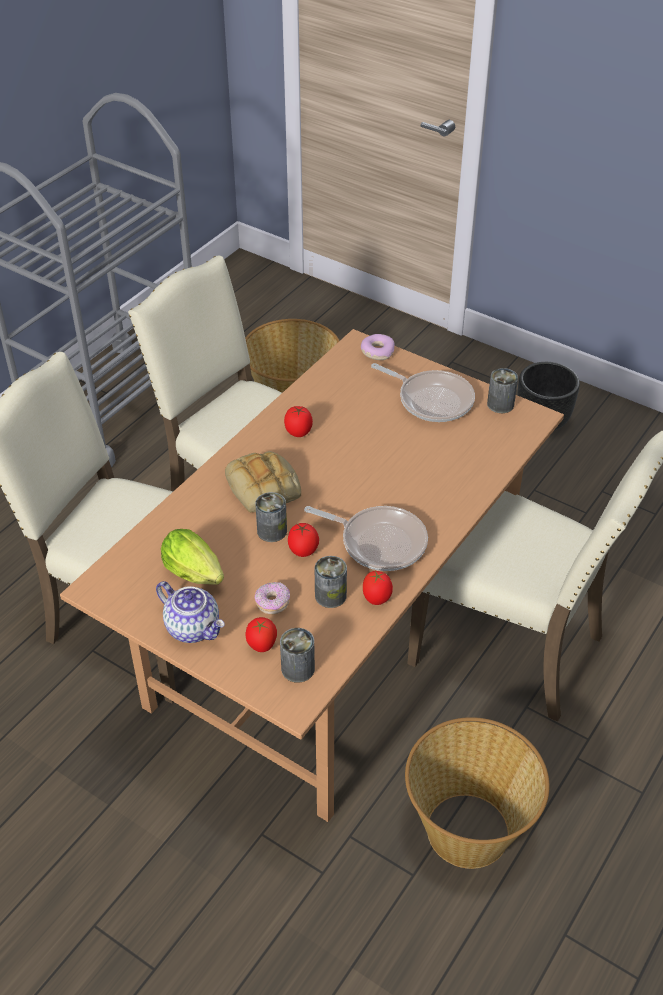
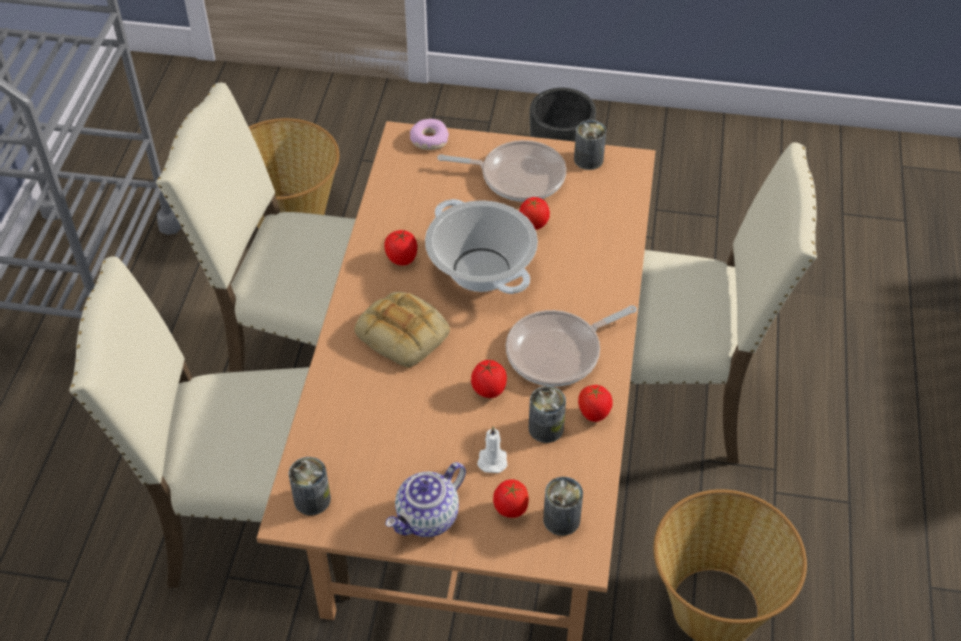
camera: 25 degrees left, 5 degrees up
teapot [156,581,225,643] -> teapot turned 120 degrees clockwise [385,462,466,537]
lettuce [161,529,224,585] -> none
can [255,492,287,542] -> can moved to [288,457,331,515]
donut [255,582,290,615] -> white candle [477,426,507,473]
frying pan [304,506,428,571] -> frying pan turned 150 degrees clockwise [506,305,637,387]
none -> cooking pot [425,199,538,294]
none -> tomato [519,197,550,230]

